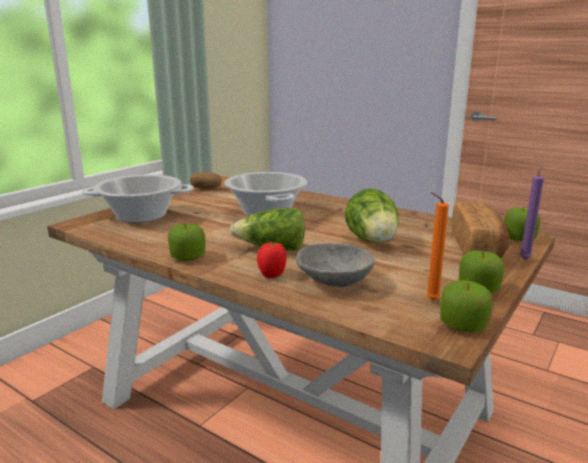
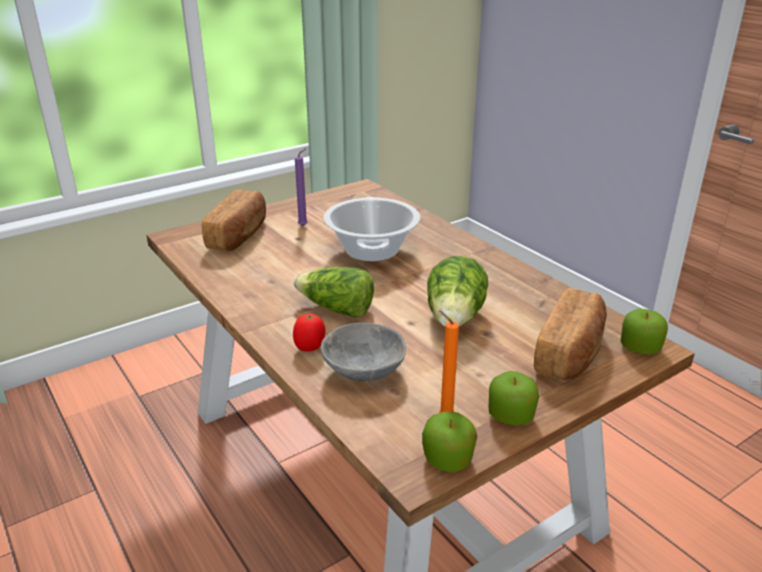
camera: 20 degrees right, 10 degrees up
cooking pot [82,175,194,223] -> bread [202,190,266,251]
apple [168,224,205,261] -> none
potato [190,172,222,189] -> none
purple candle [519,166,544,260] -> purple candle moved to [295,148,308,226]

